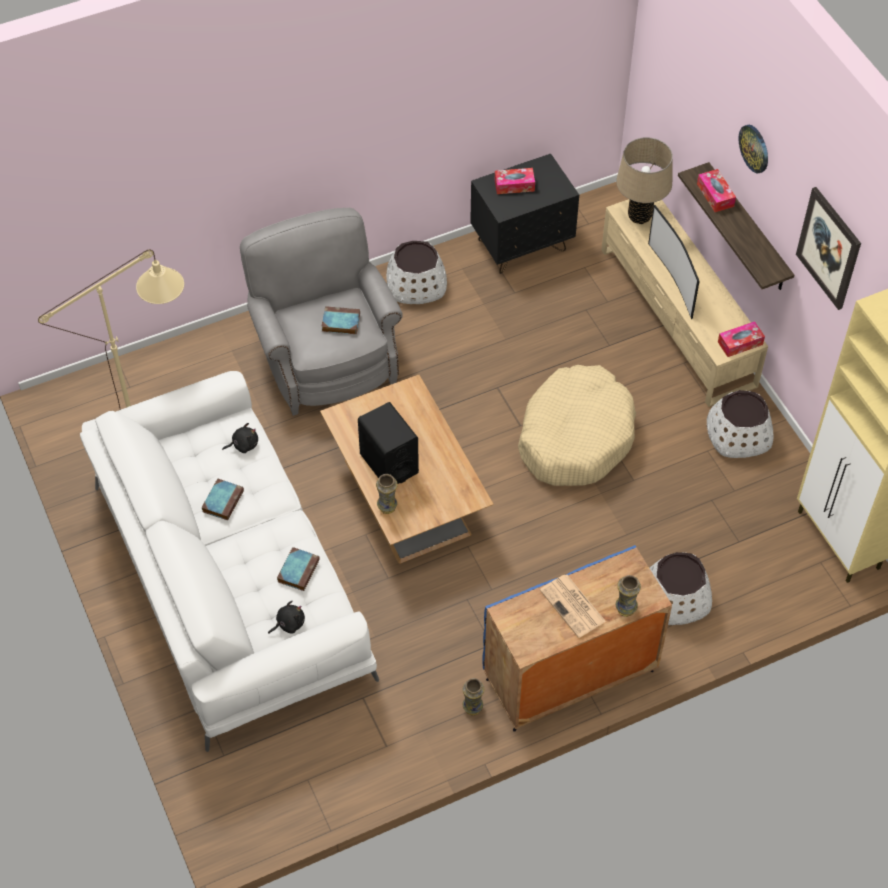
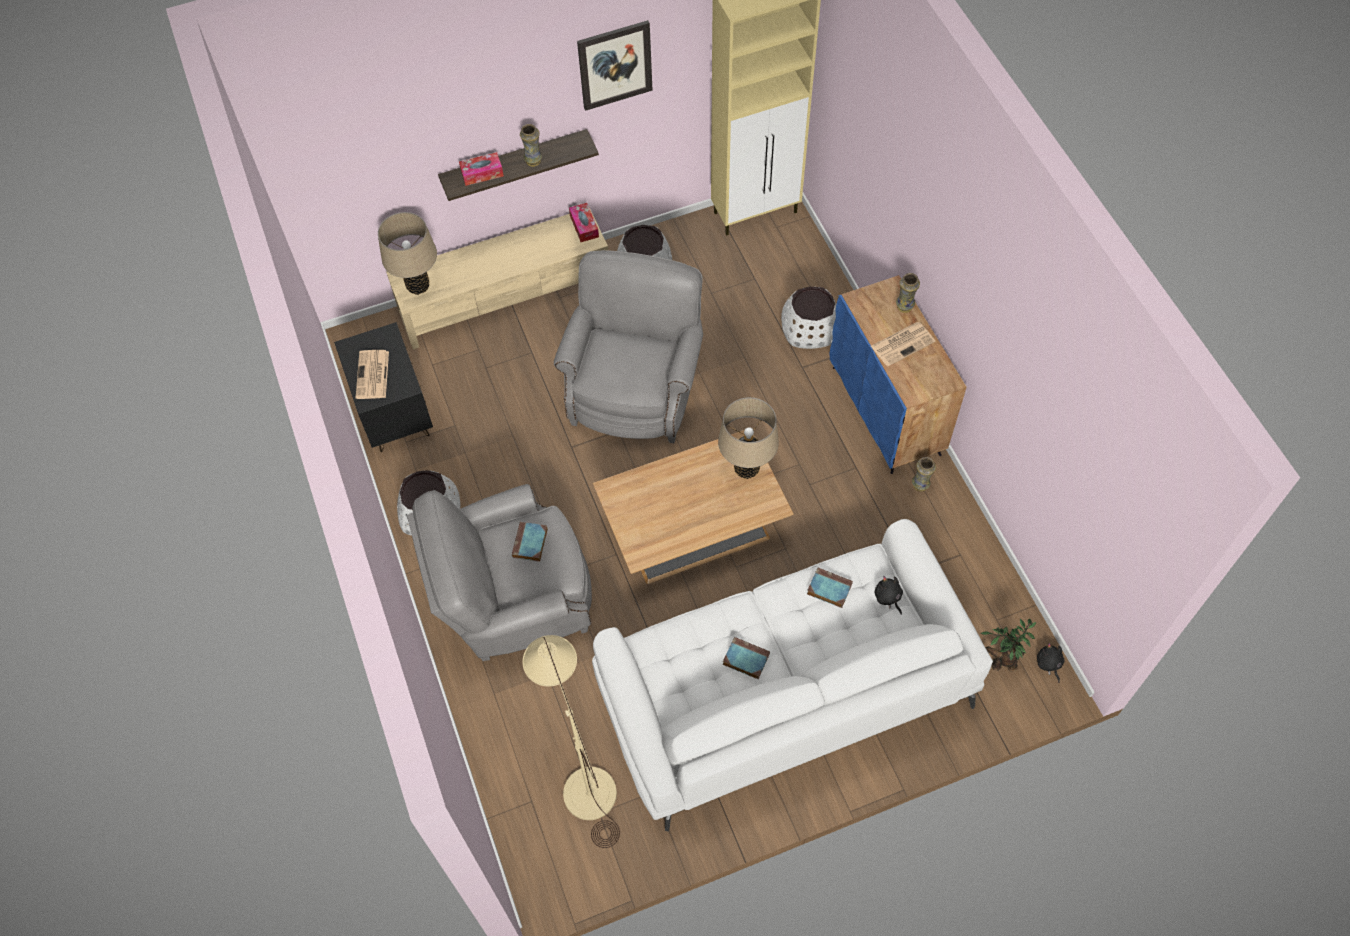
camera: 85 degrees left, 5 degrees up
black plush toy [222,423,258,453] -> black plush toy moved to [1037,643,1065,683]
black speaker [358,402,419,484] -> none
vase [376,474,398,514] -> vase moved to [520,124,542,167]
tissue box [495,168,535,194] -> newspaper [356,350,389,399]
beige dog bed [518,365,636,486] -> grey armchair [554,250,703,443]
television [648,205,700,319] -> none
wall clock [739,125,768,174] -> none
none -> beige table lamp [718,397,779,479]
none -> potted plant [981,619,1037,672]

